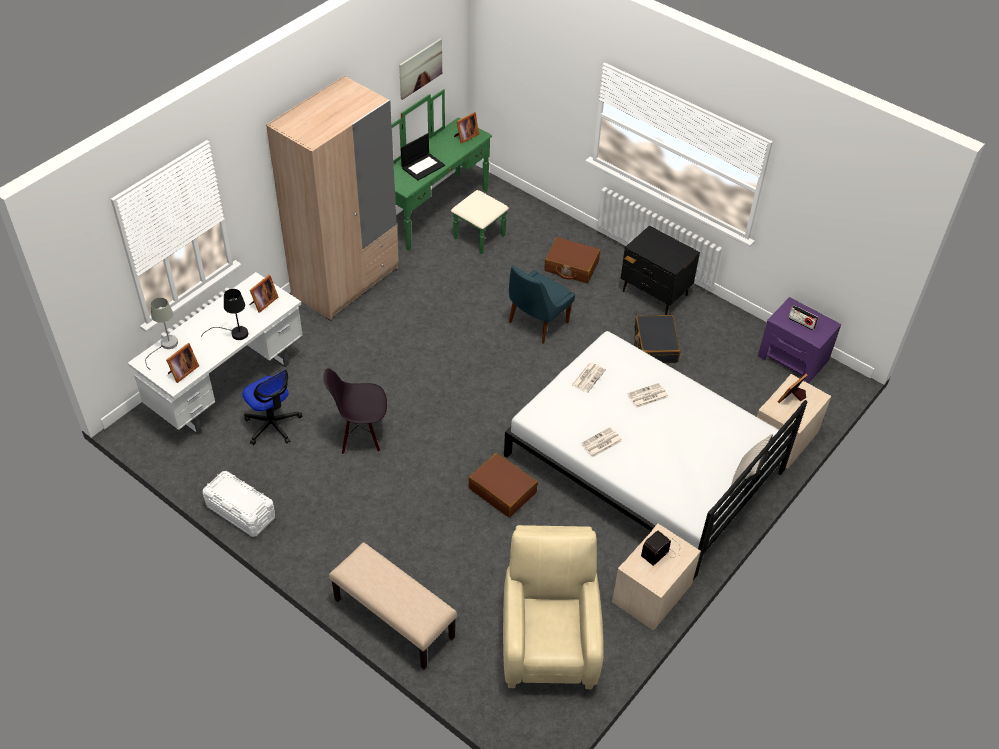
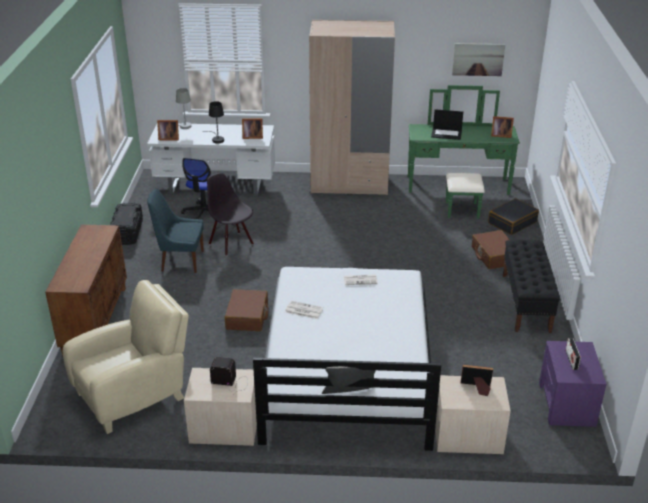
camera: 55 degrees right, 15 degrees down
white storage box [203,471,275,537] -> black storage box [110,203,143,245]
beige bench [329,542,457,669] -> brown cabinet [45,225,127,355]
blue chair [509,265,575,344] -> blue chair moved to [147,188,204,273]
black nightstand [621,225,700,315] -> black bench [503,240,560,333]
newspaper [627,383,668,408] -> none
black suitcase [634,315,680,363] -> black suitcase moved to [488,198,539,235]

